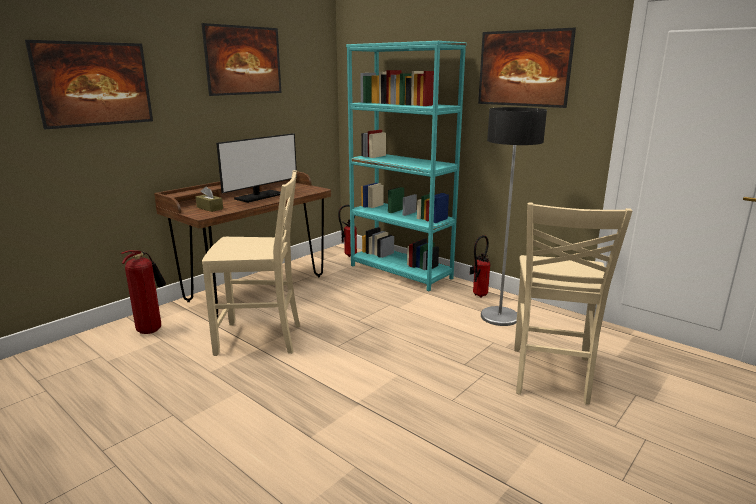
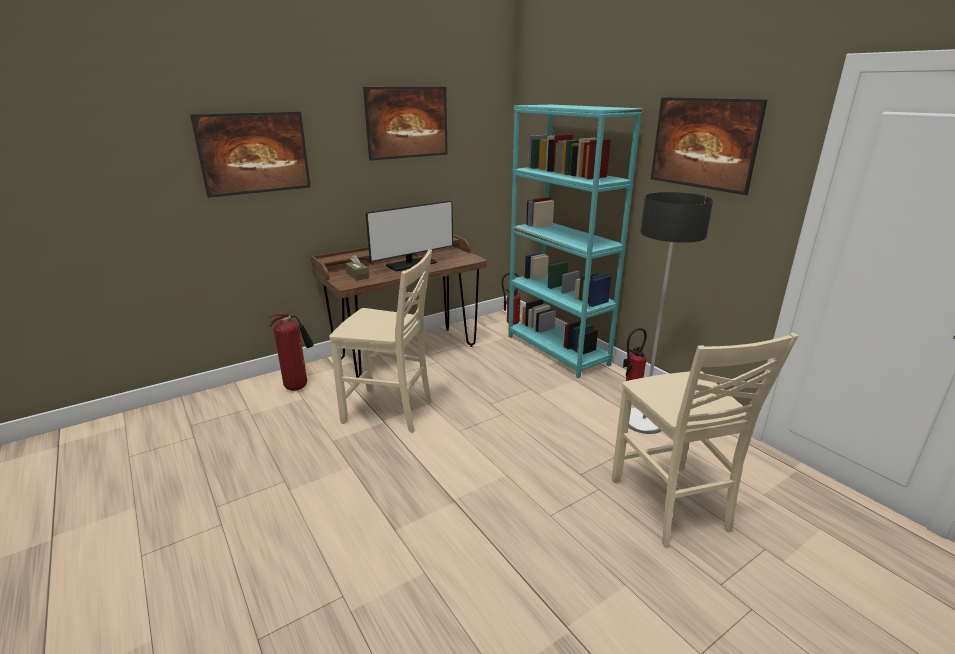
camera: 15 degrees right, 5 degrees up
beige chair [514,202,632,405] -> beige chair turned 45 degrees counterclockwise [612,333,798,547]

